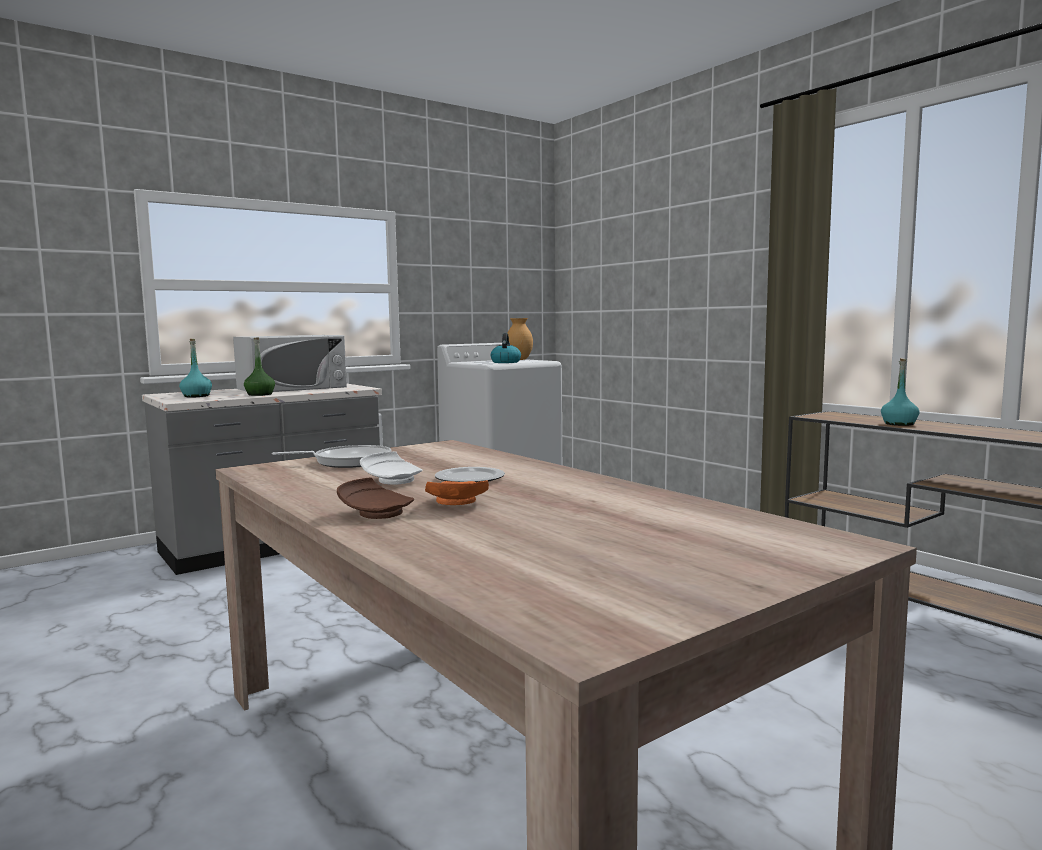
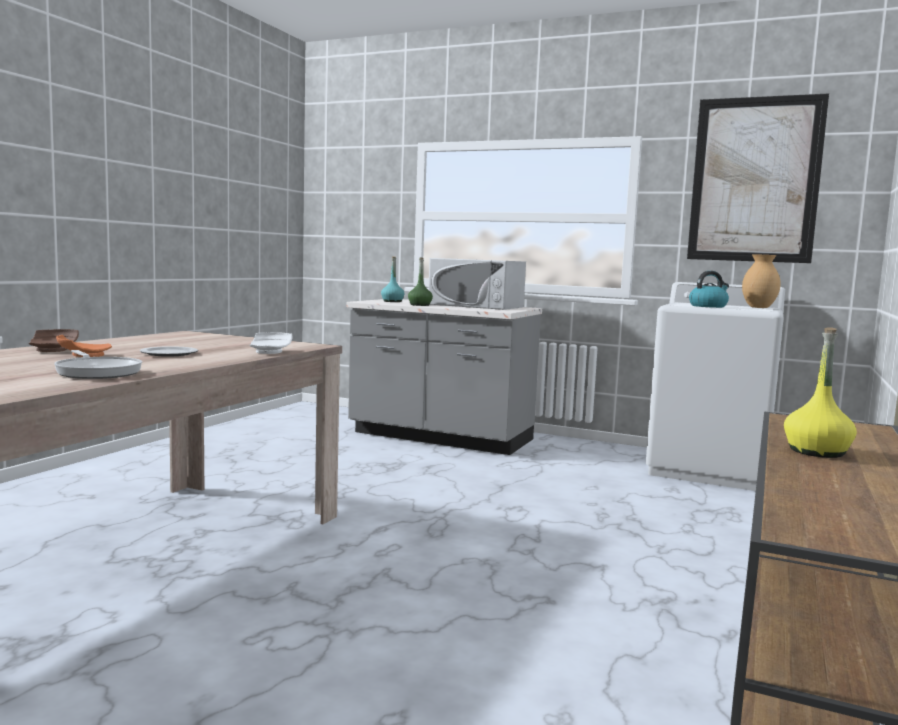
camera: 60 degrees right, 0 degrees up
frying pan [272,445,391,468] -> frying pan moved to [54,350,142,379]
white plate [360,451,423,484] -> white plate moved to [249,332,292,354]
turquoise bottle [881,358,919,426] -> yellow bottle [784,327,857,458]
none -> picture [687,93,829,263]

